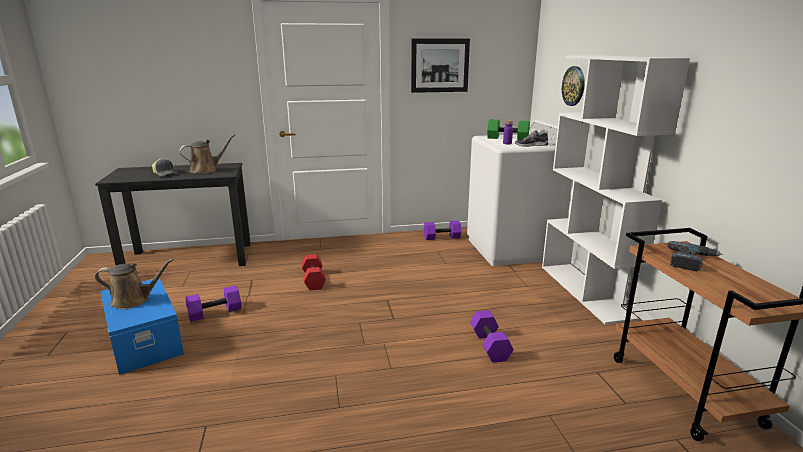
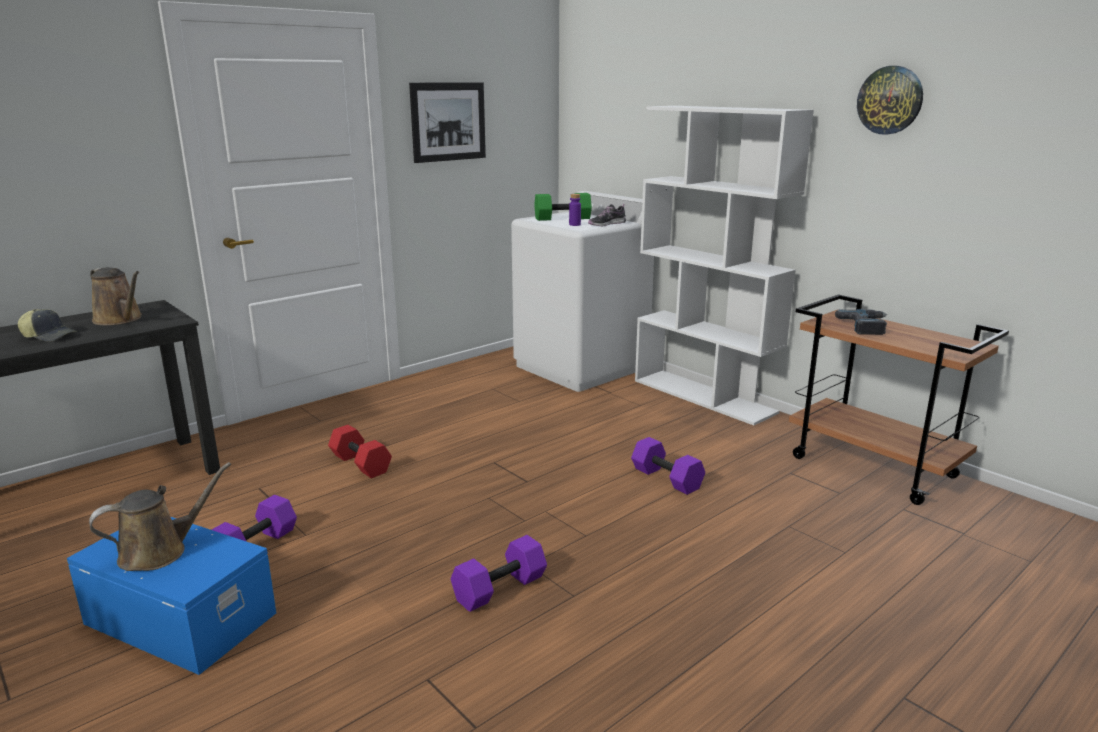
camera: 30 degrees left, 0 degrees up
brown watering can [179,134,235,173] -> brown watering can turned 105 degrees clockwise [90,267,142,325]
purple dumbbell [424,221,461,240] -> purple dumbbell moved to [451,535,547,612]
wall clock [562,66,585,106] -> wall clock moved to [857,66,923,135]

